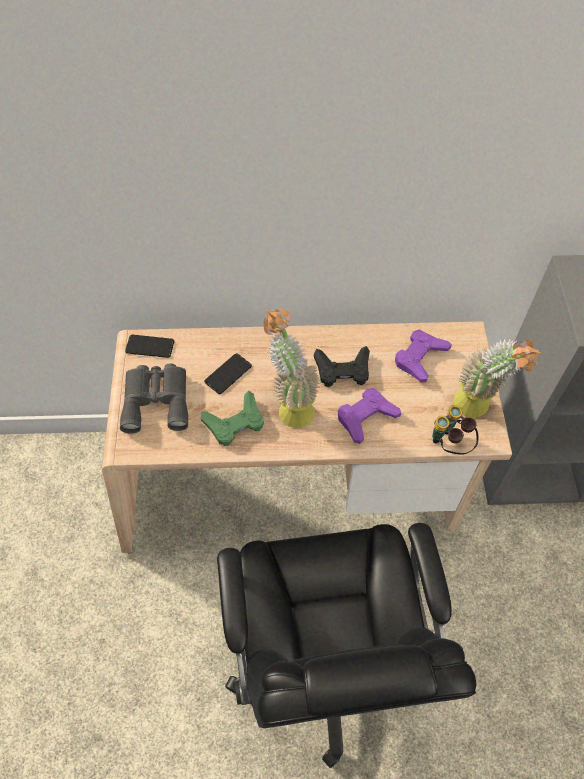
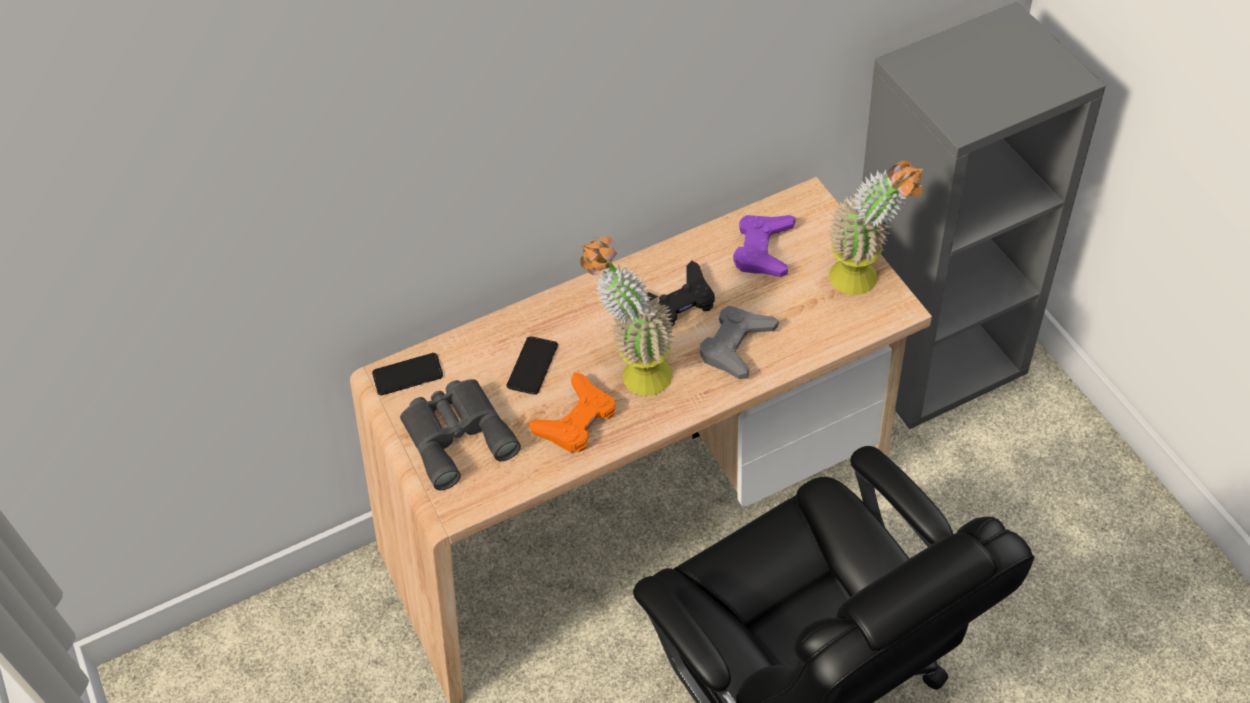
camera: 20 degrees left, 5 degrees down
green game controller [201,390,264,446] -> orange game controller [529,372,616,453]
purple game controller [338,388,401,444] -> grey game controller [700,306,778,379]
binoculars [432,405,479,455] -> none

